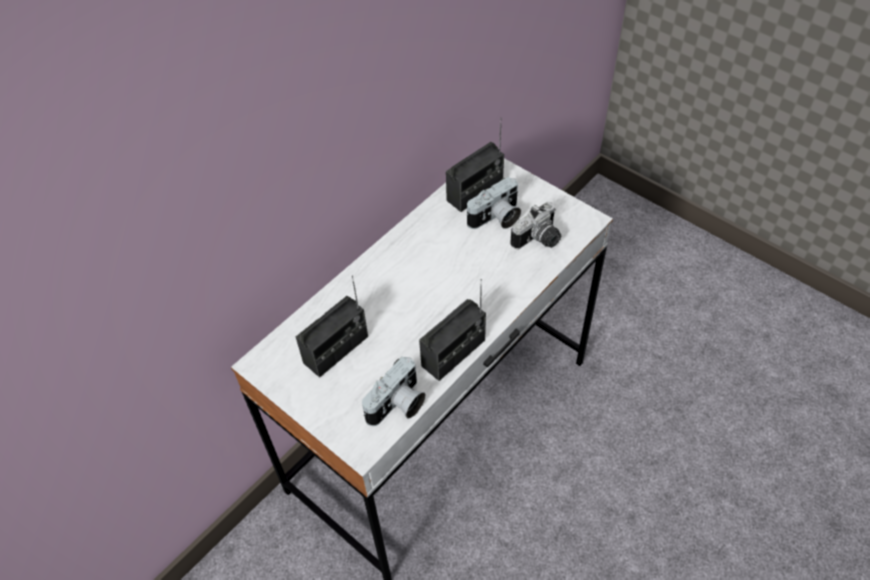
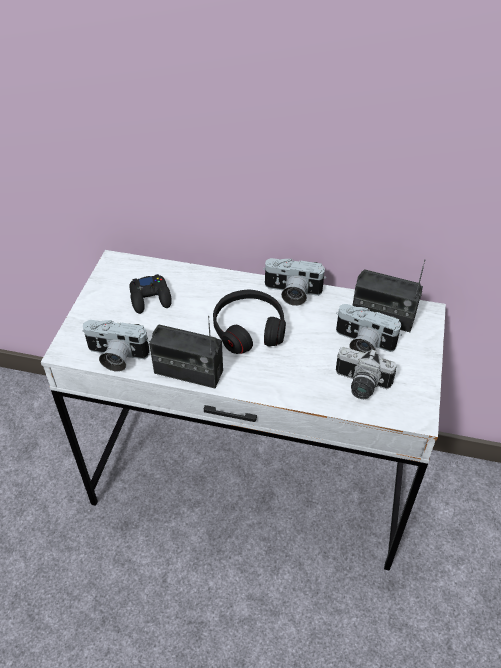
camera: 60 degrees right, 5 degrees down
radio [296,276,368,378] -> black game controller [129,274,172,314]
none -> black headphones [213,290,286,354]
none -> camera [263,258,326,306]

